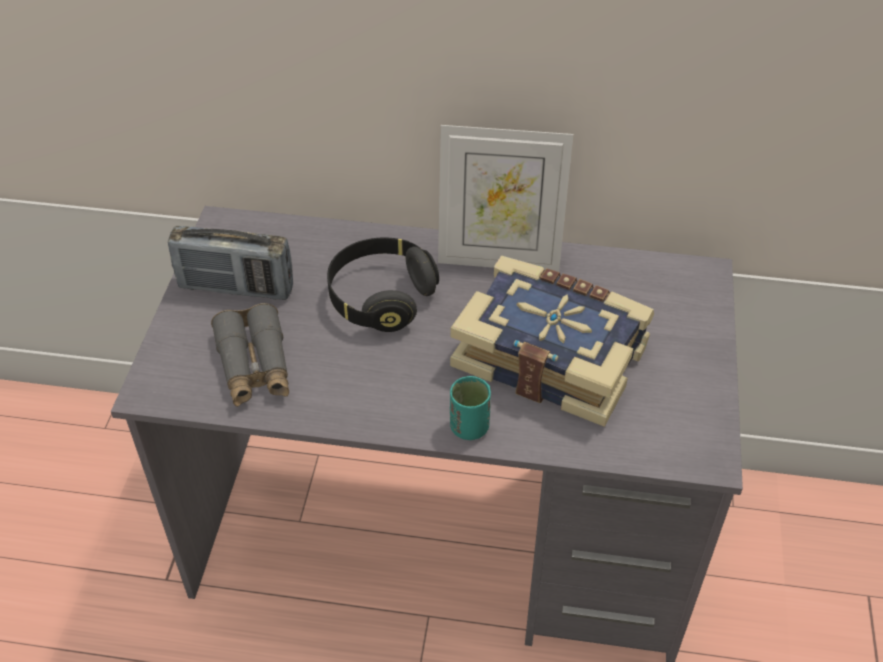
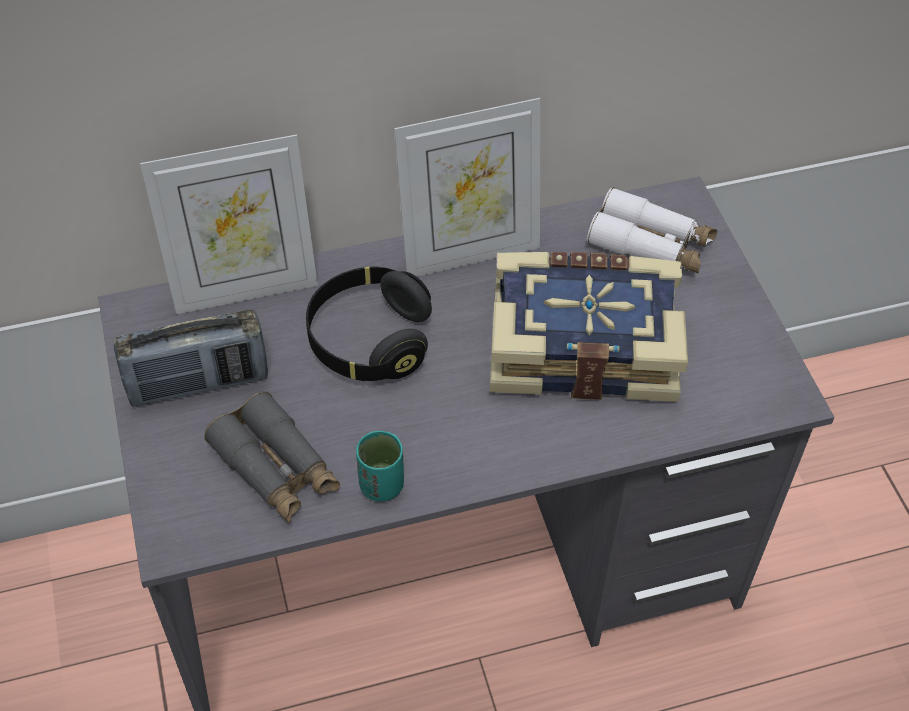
camera: 25 degrees left, 5 degrees up
turquoise cup [450,376,491,440] -> turquoise cup moved to [356,431,404,502]
none -> picture frame [140,135,318,314]
none -> white binoculars [587,187,718,274]

